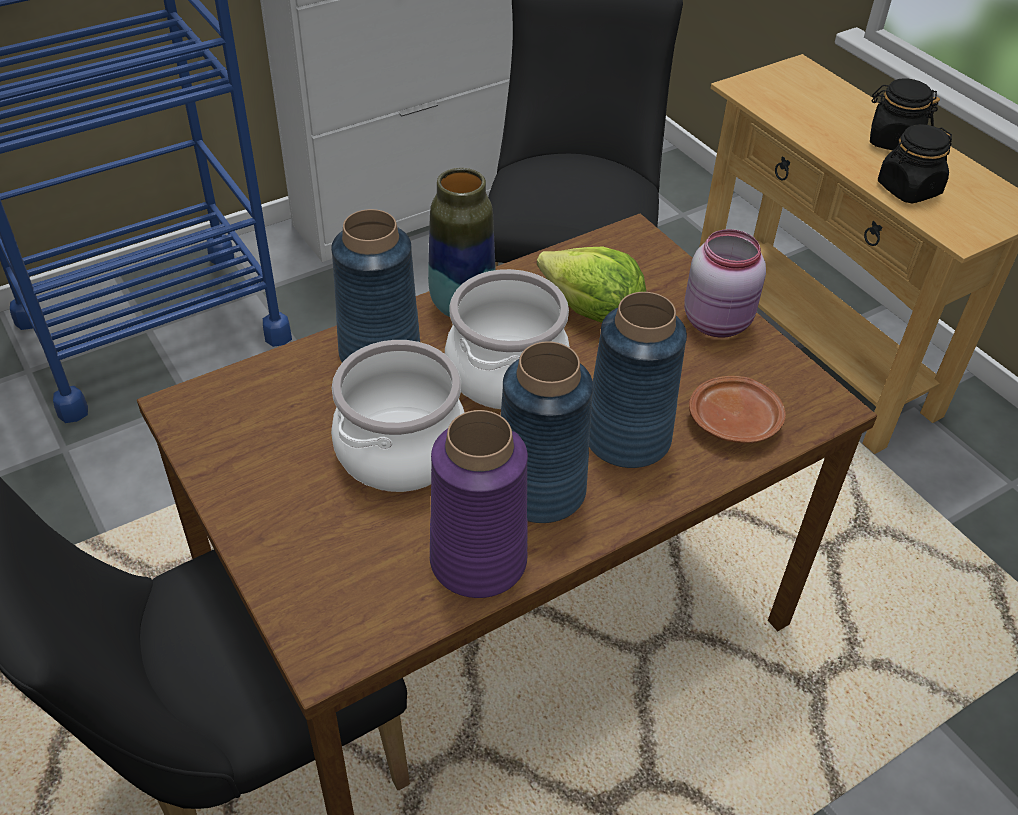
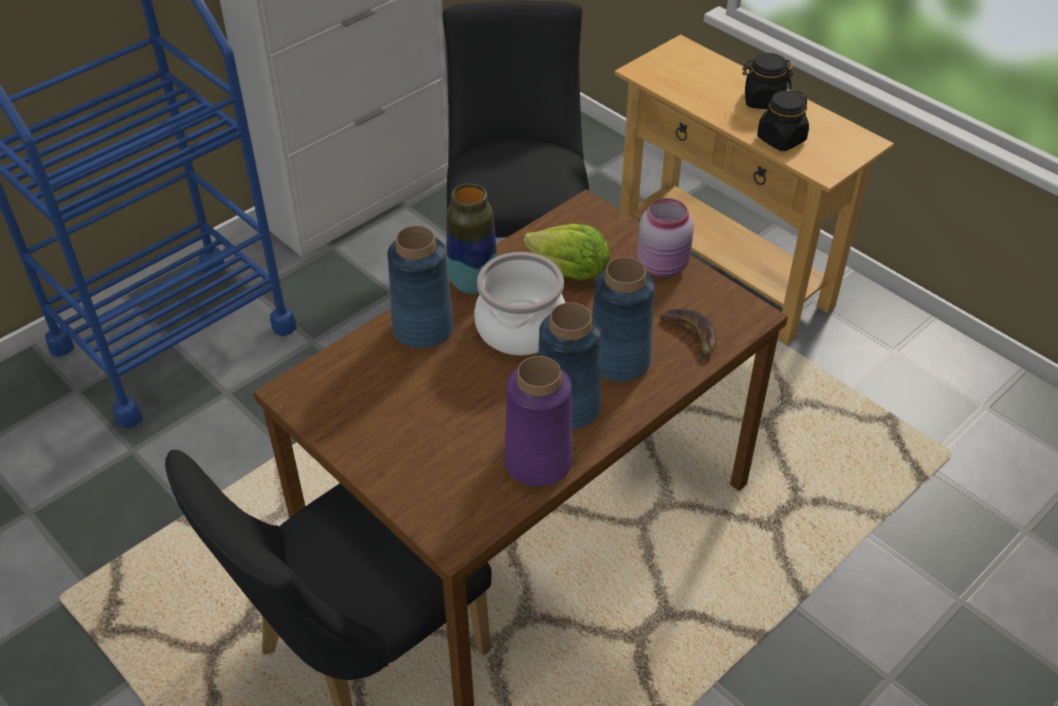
camera: 10 degrees left, 0 degrees up
cooking pot [331,340,465,492] -> none
brown plate [689,376,786,443] -> banana [660,309,717,365]

